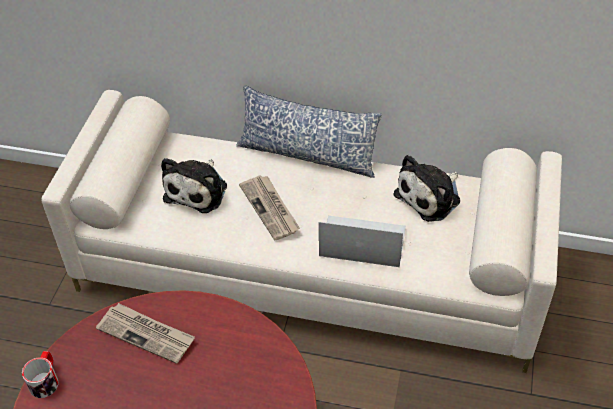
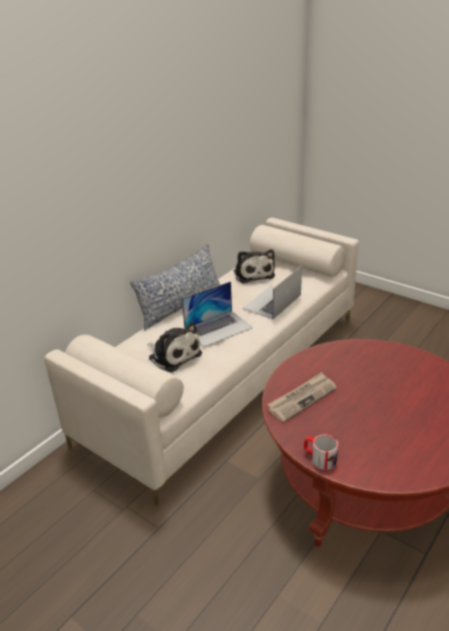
camera: 65 degrees left, 15 degrees down
newspaper [239,175,300,241] -> laptop [182,281,253,347]

